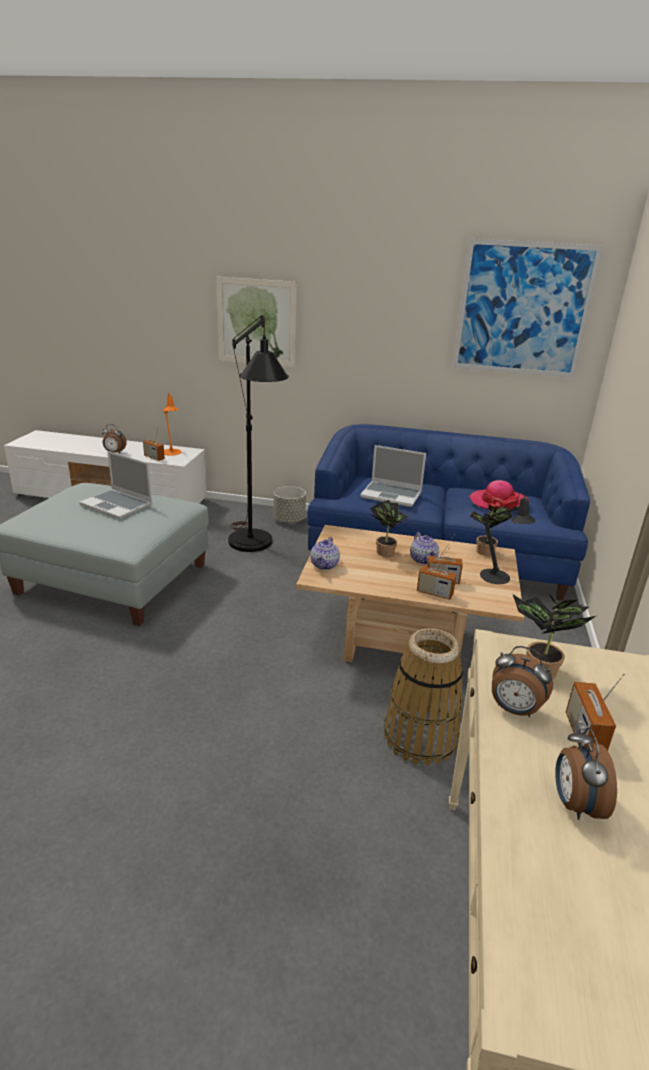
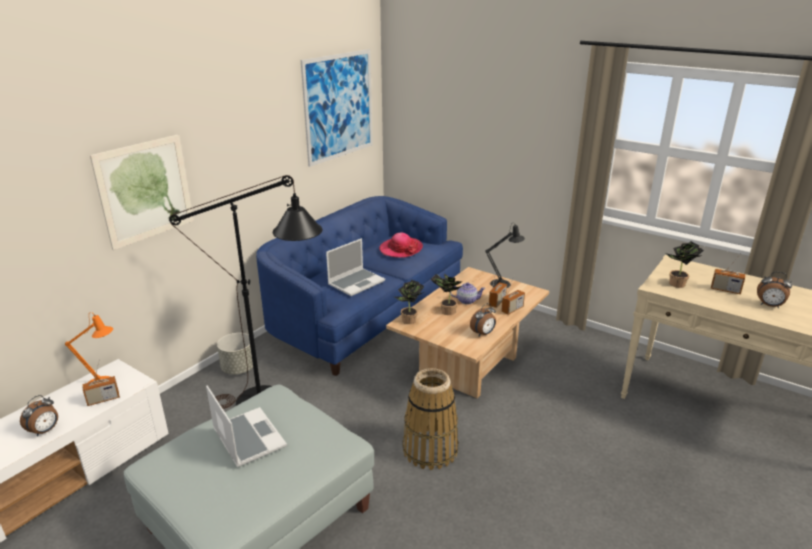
camera: 65 degrees left, 0 degrees up
laptop [79,451,152,519] -> laptop turned 90 degrees counterclockwise [206,385,287,467]
teapot [310,537,340,570] -> none
basket [384,628,463,766] -> basket moved to [402,368,459,470]
potted plant [470,505,512,556] -> potted plant moved to [395,280,424,324]
alarm clock [492,646,553,717] -> alarm clock moved to [470,303,496,336]

